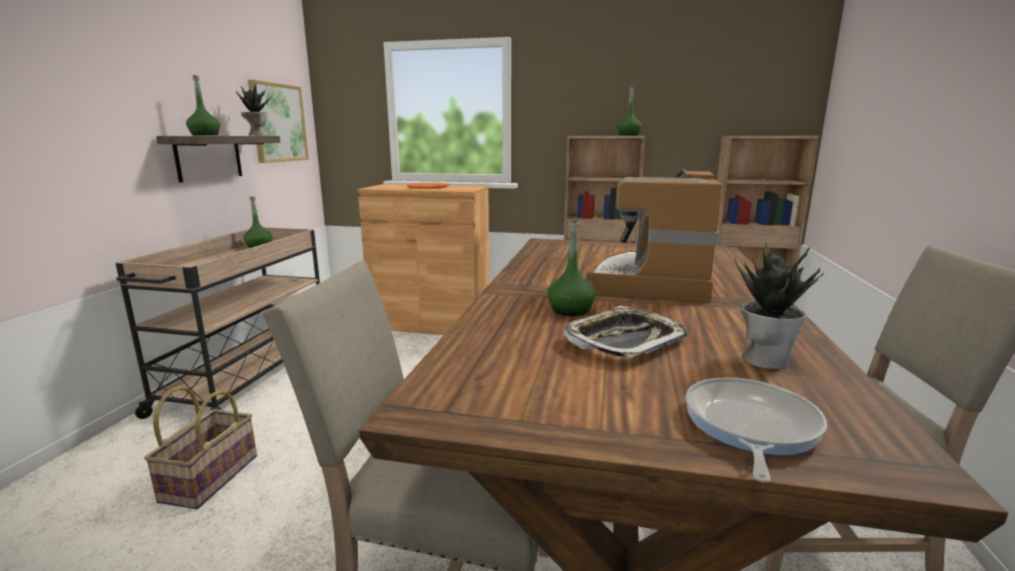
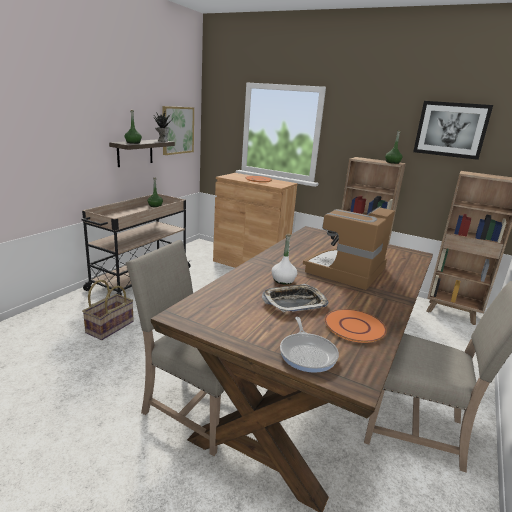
camera: 15 degrees right, 5 degrees up
green bottle [547,219,596,316] -> white bottle [272,234,297,284]
frying pan [686,377,827,483] -> frying pan turned 135 degrees clockwise [280,317,339,373]
potted plant [735,243,824,369] -> orange plate [324,309,387,343]
none -> picture [413,101,493,160]

